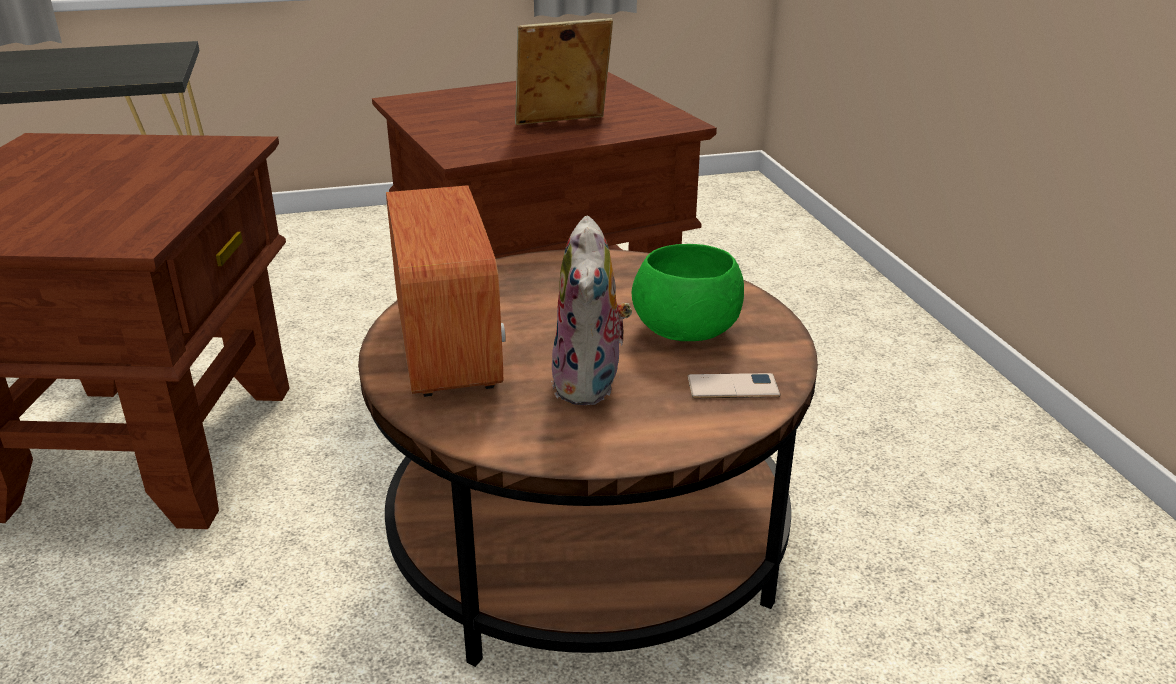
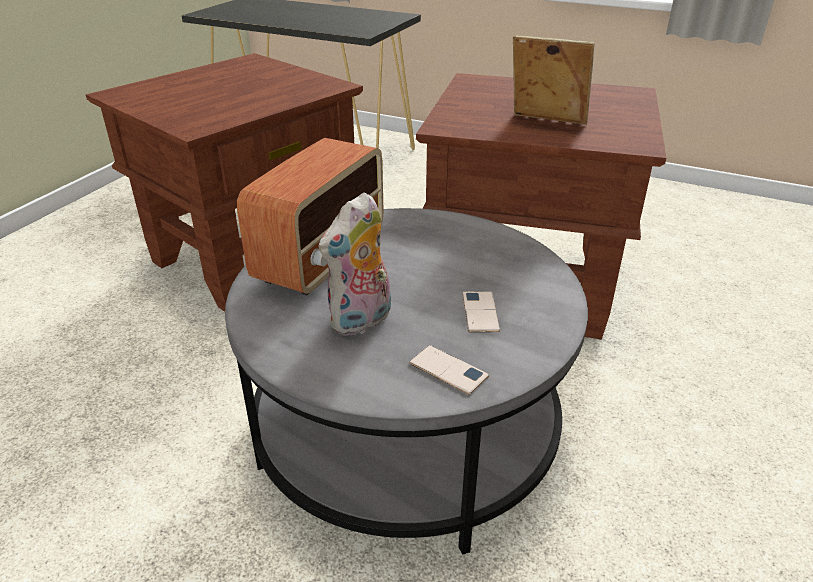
camera: 40 degrees right, 5 degrees up
brown coffee table [358,249,818,667] -> grey coffee table [225,208,588,555]
green bowl [631,244,744,341] -> phone [463,291,500,332]

